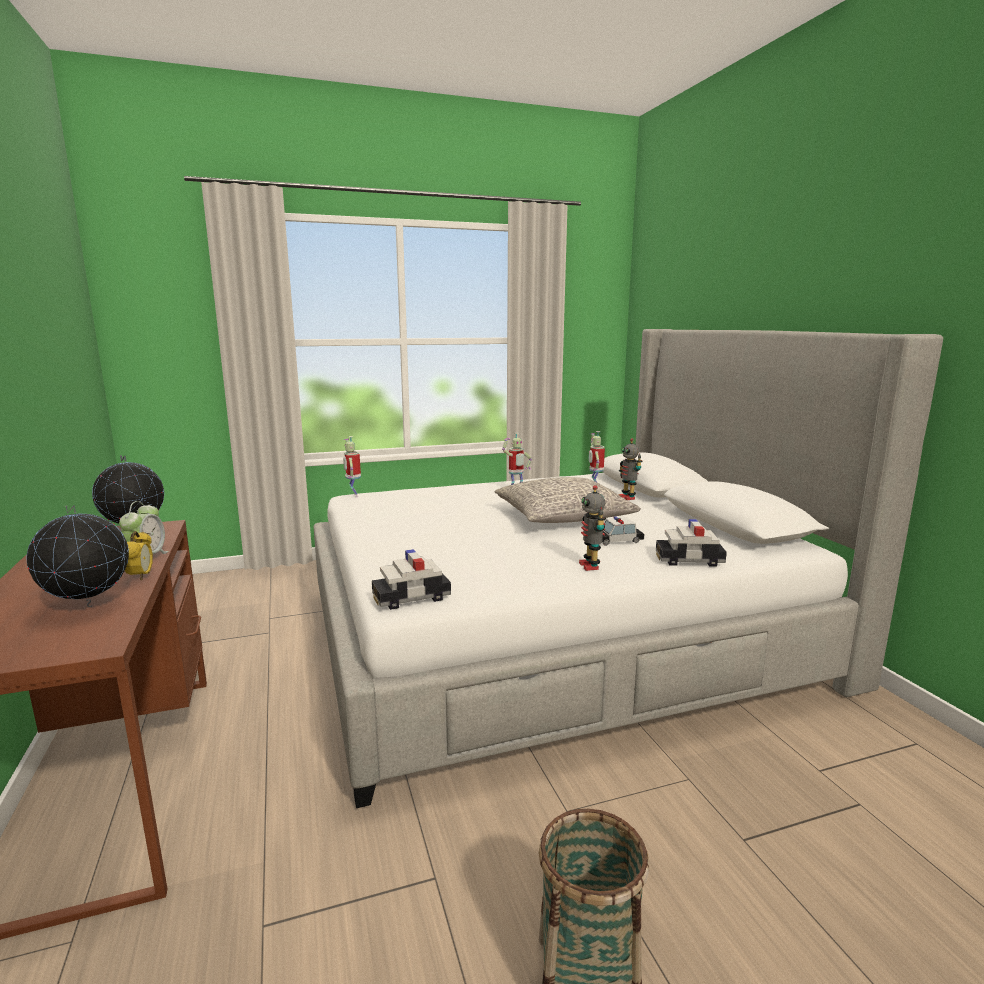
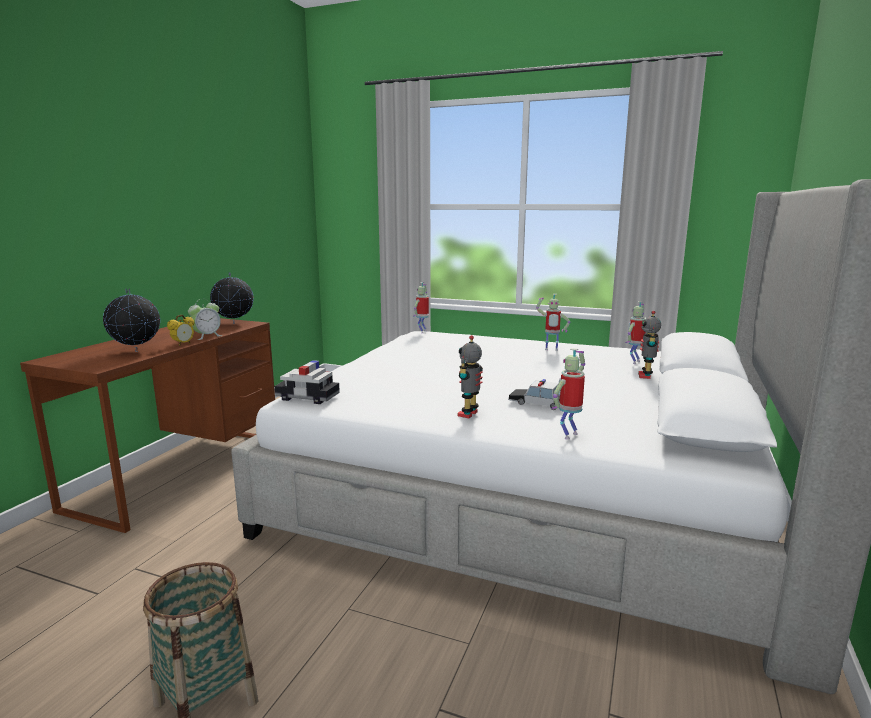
camera: 40 degrees right, 0 degrees up
grey pillow [494,477,641,523] -> none
toy car [656,519,727,567] -> toy robot [552,348,585,440]

